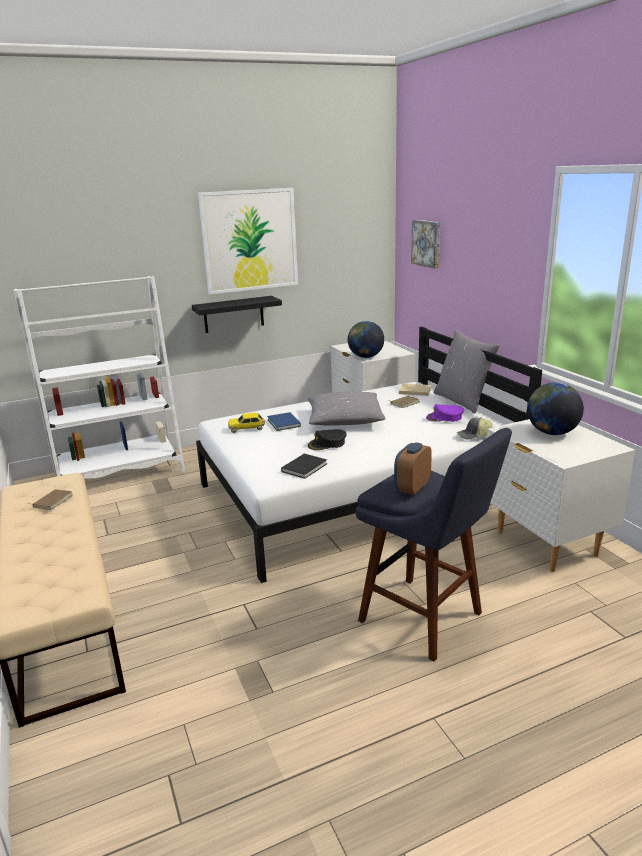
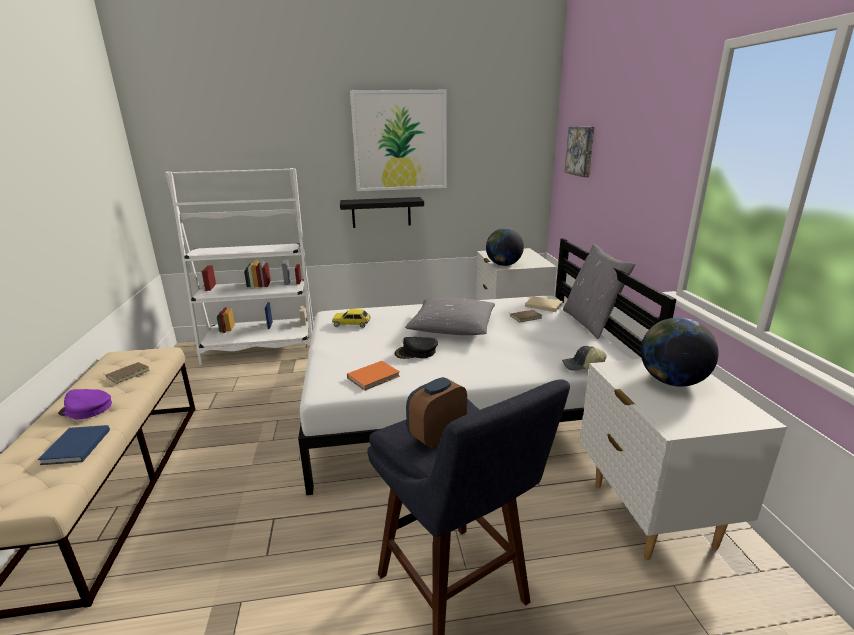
camera: 15 degrees right, 0 degrees up
blue book [267,412,301,431] -> blue book moved to [38,425,110,465]
black book [281,454,327,479] -> orange book [347,361,400,391]
purple cap [426,404,464,422] -> purple cap moved to [58,389,112,420]

